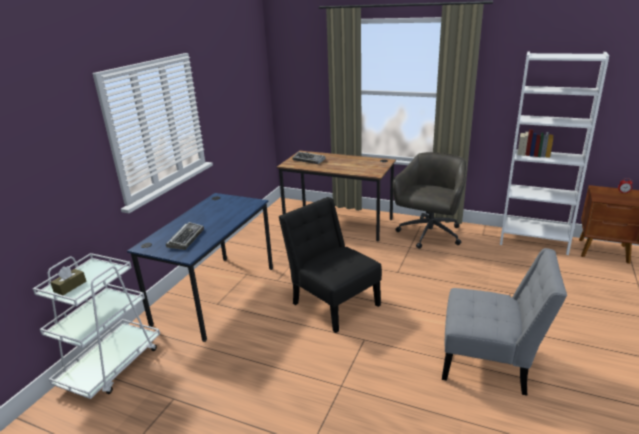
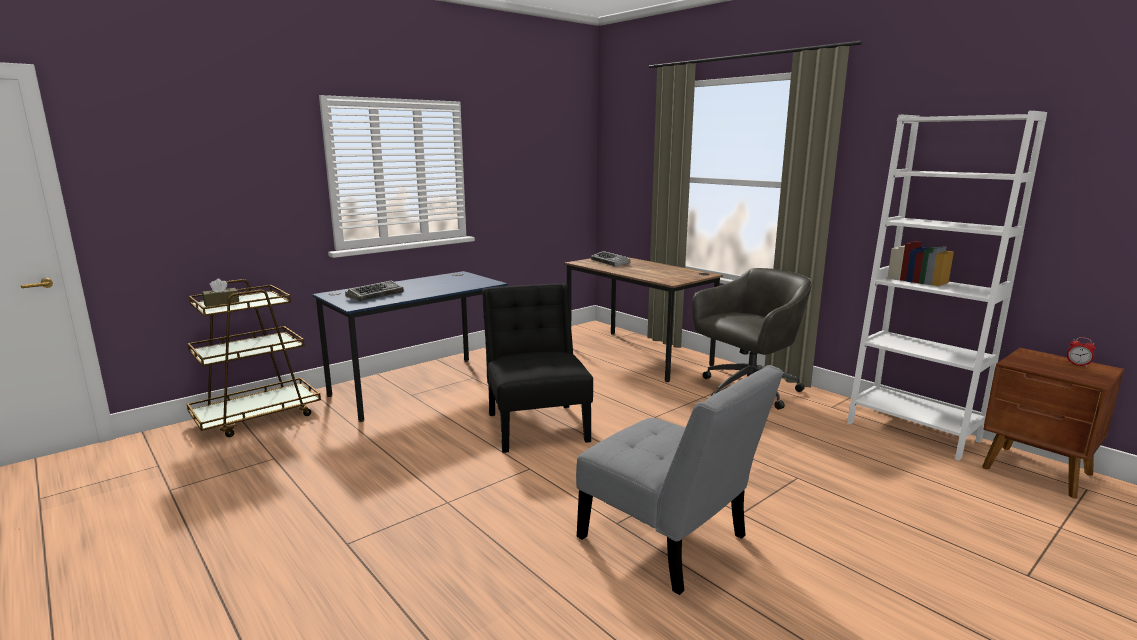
camera: 25 degrees right, 10 degrees down
white cart [33,253,160,399] -> brown cart [187,279,321,437]

